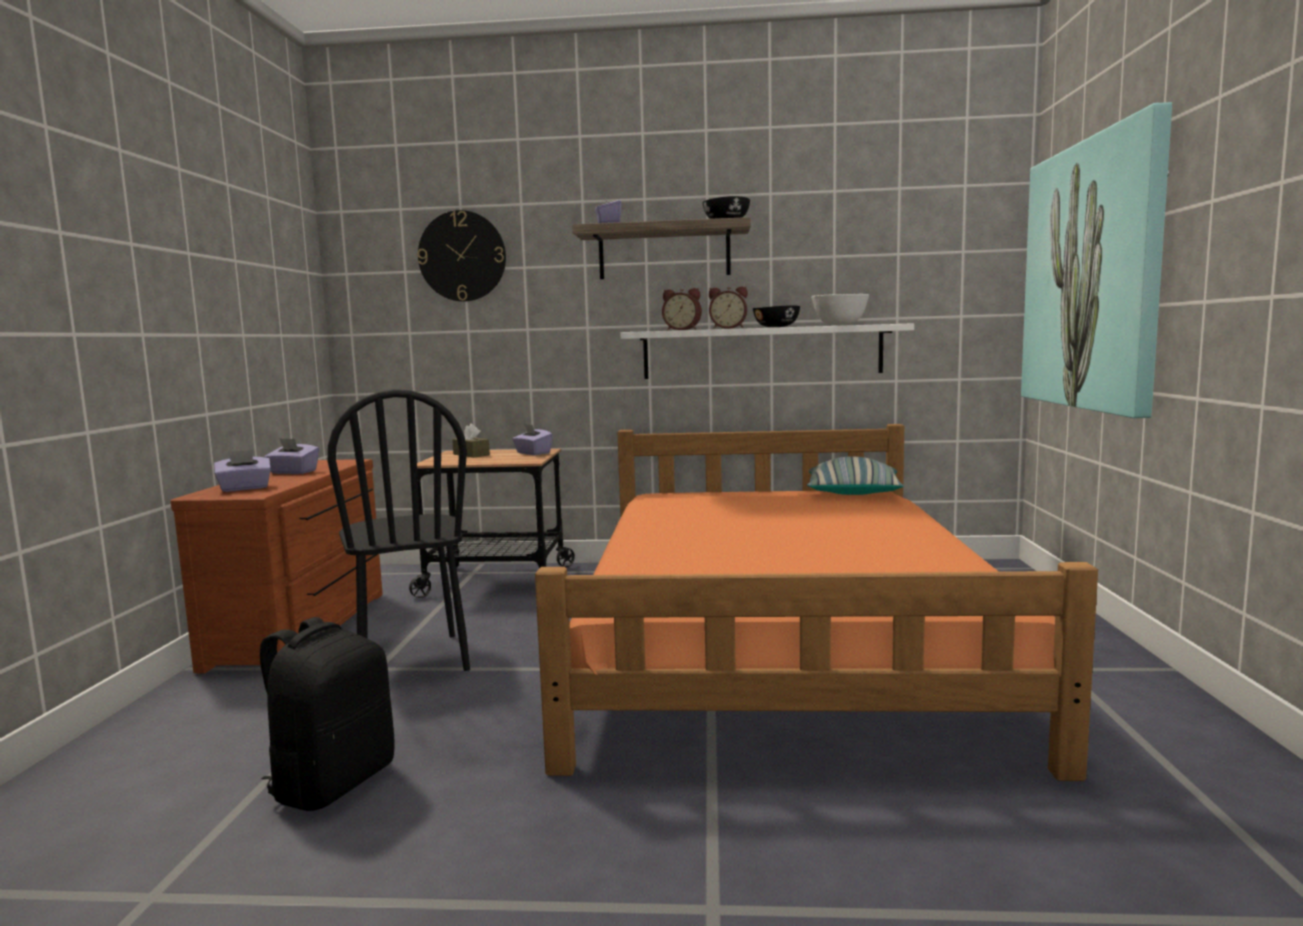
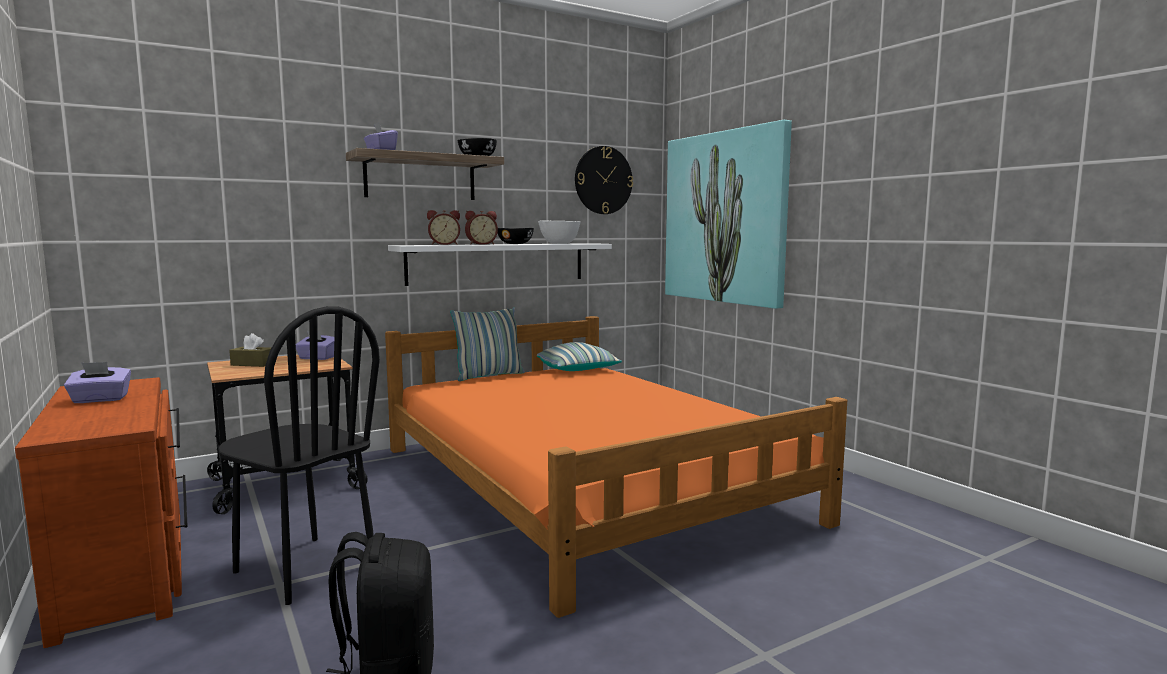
camera: 35 degrees left, 0 degrees up
purple tissue box [214,450,271,492] -> none
wall clock [417,210,506,302] -> wall clock moved to [575,146,633,214]
none -> pillow [450,308,525,381]

